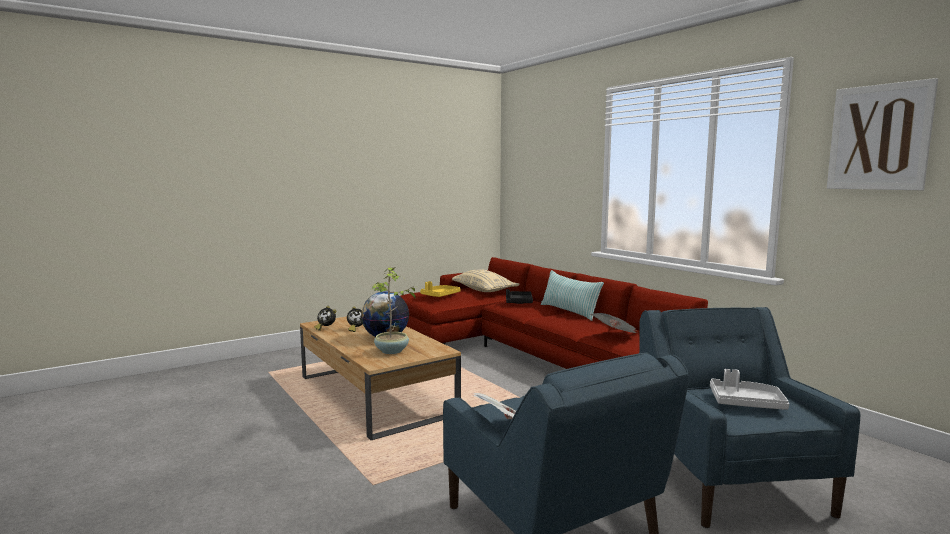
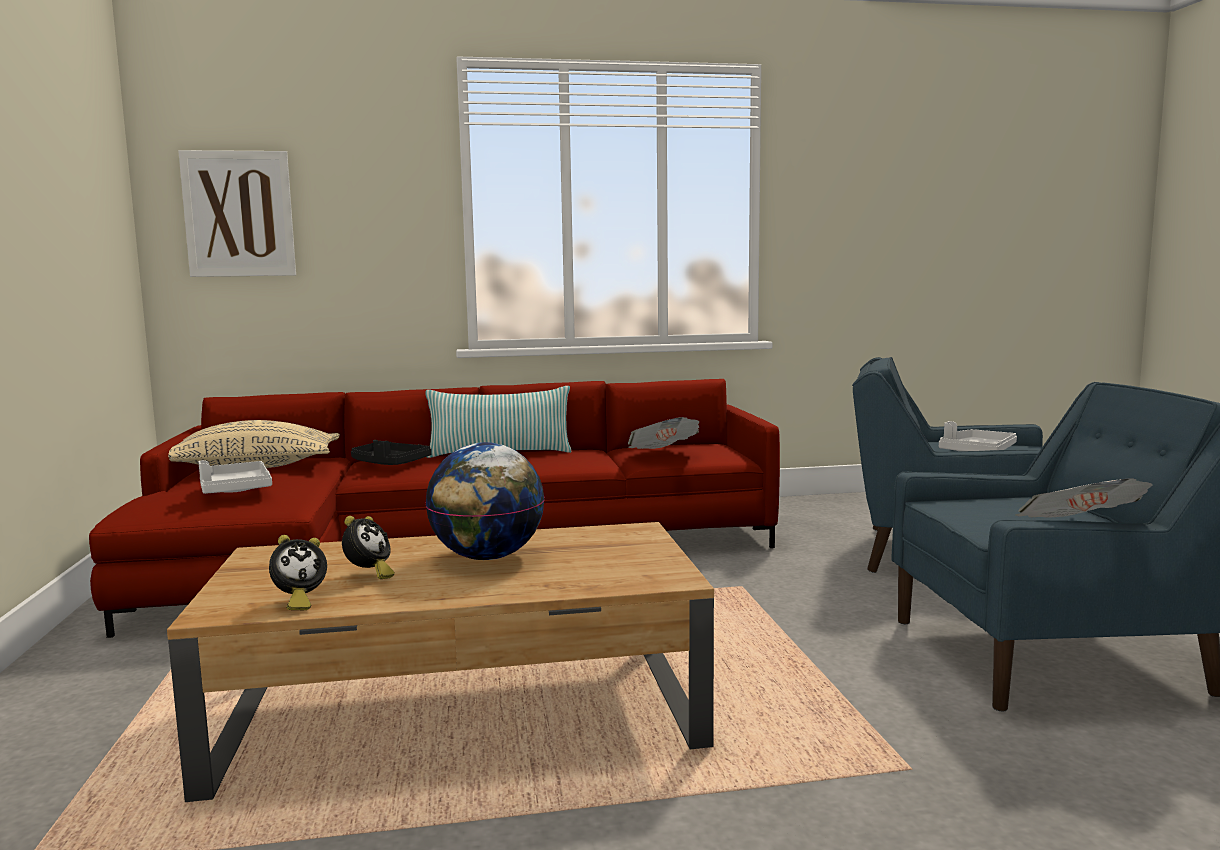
camera: 65 degrees left, 0 degrees up
potted plant [372,266,419,354] -> none
yellow tray [420,281,461,297] -> grey tray [198,460,272,494]
picture [827,78,938,190] -> picture moved to [178,150,296,277]

